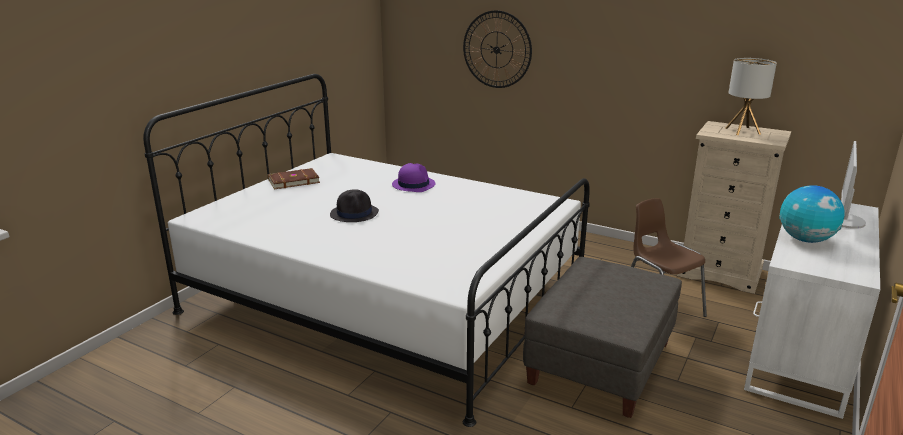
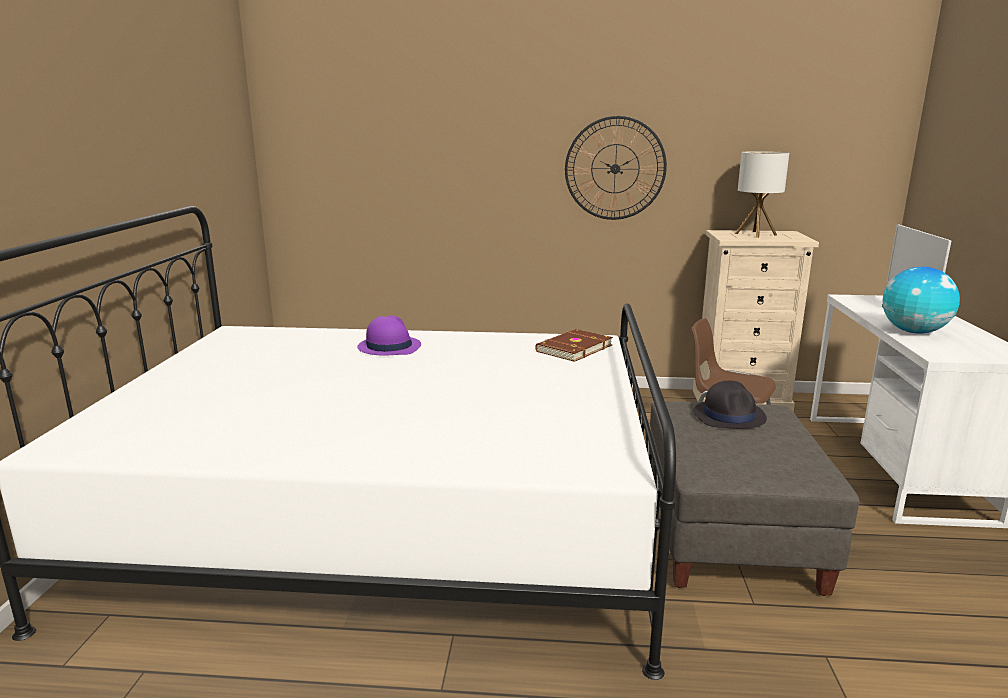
camera: 25 degrees left, 5 degrees down
brown book [268,168,320,189] -> brown book moved to [535,329,613,362]
black hat [330,189,379,222] -> black hat moved to [693,380,767,429]
wall clock [463,10,532,88] -> wall clock moved to [565,116,667,220]

